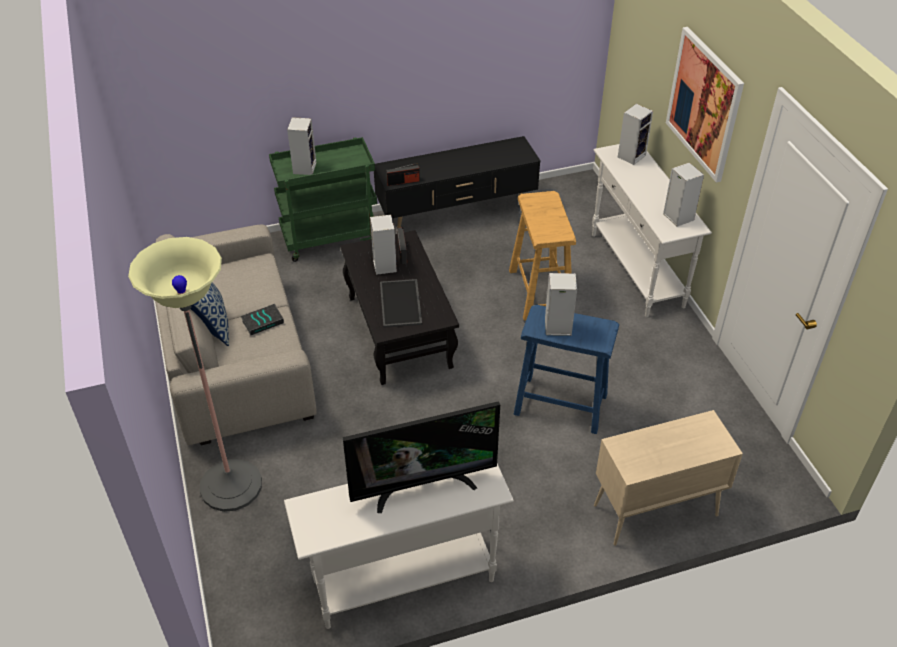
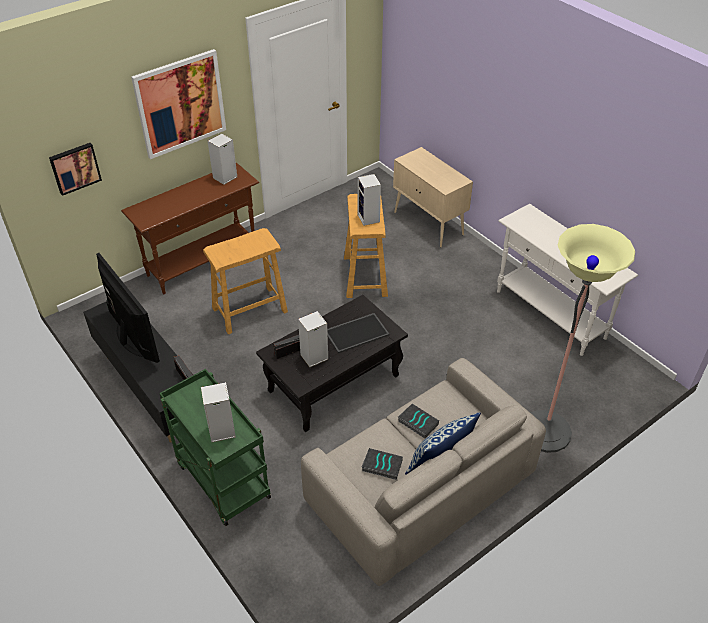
camera: 110 degrees left, 0 degrees up
television [343,401,500,513] -> television moved to [96,253,160,363]
blue stool [514,305,619,434] -> beige stool [344,194,388,298]
white console table [592,144,712,317] -> brown console table [121,163,259,294]
speaker [618,104,653,165] -> none
none -> picture [49,143,102,196]
none -> book [362,448,403,480]

